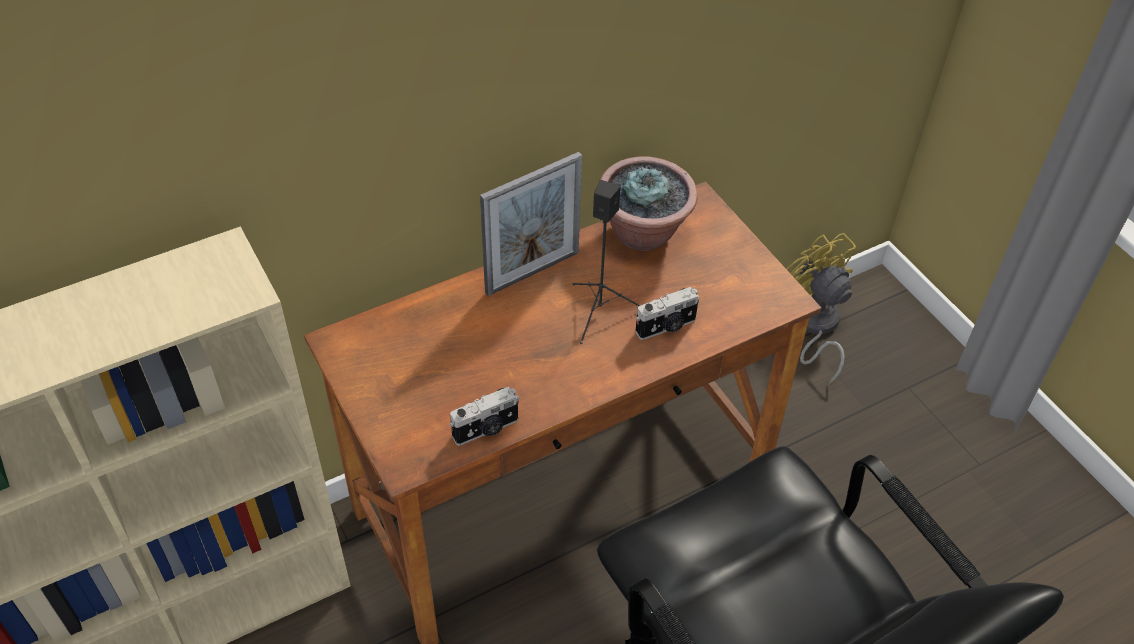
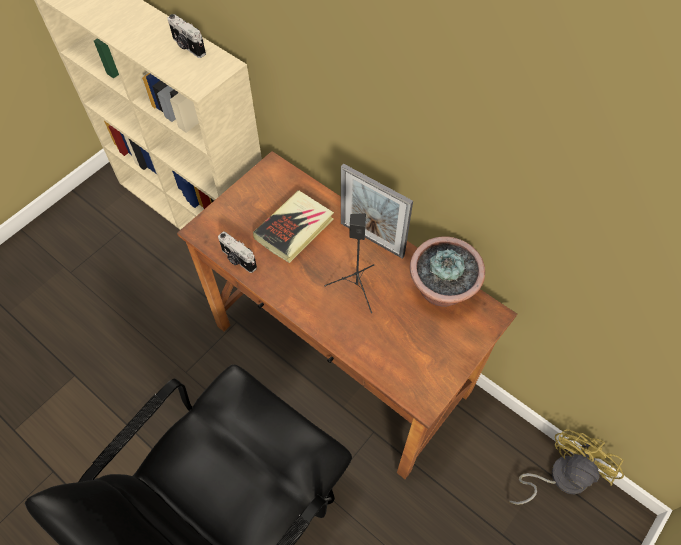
camera: 70 degrees right, 10 degrees up
camera [635,287,700,340] -> camera moved to [167,14,206,58]
none -> book [253,190,334,263]

